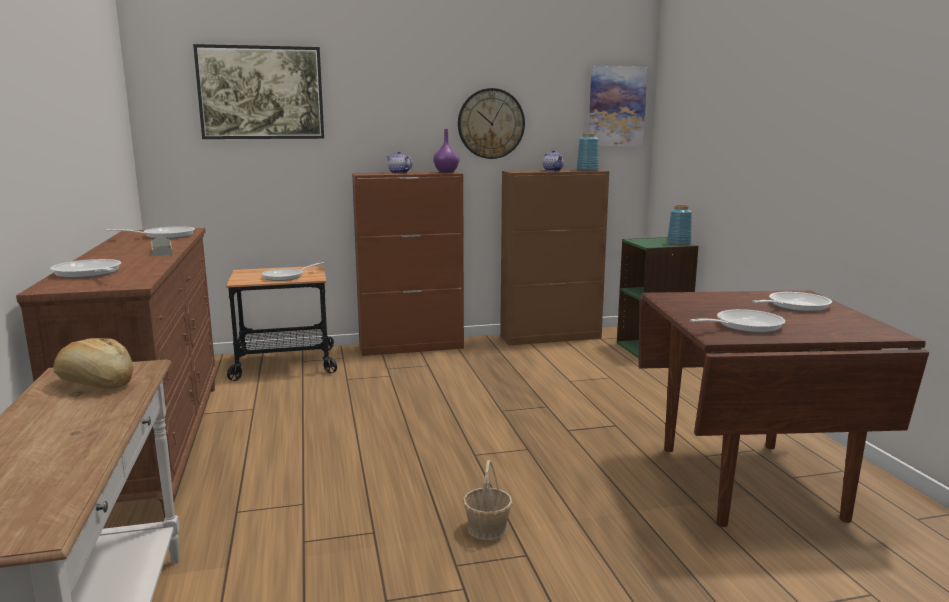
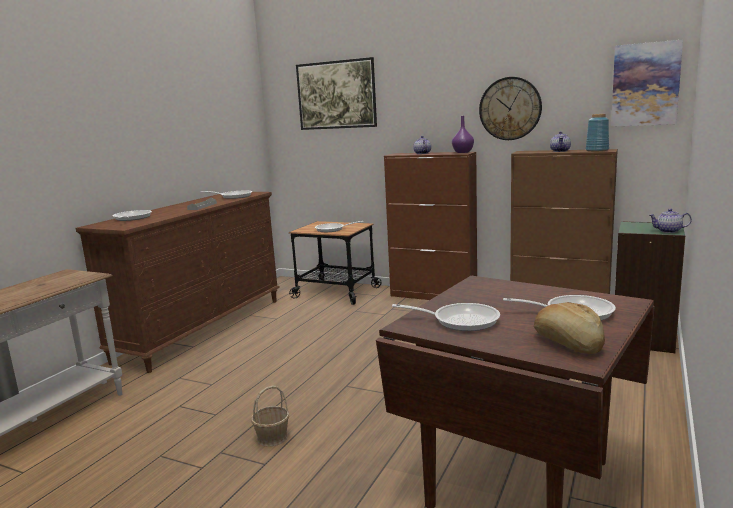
camera: 40 degrees right, 0 degrees up
bread [54,338,133,389] -> bread moved to [534,302,605,354]
blue vase [667,205,692,245] -> teapot [649,208,692,233]

